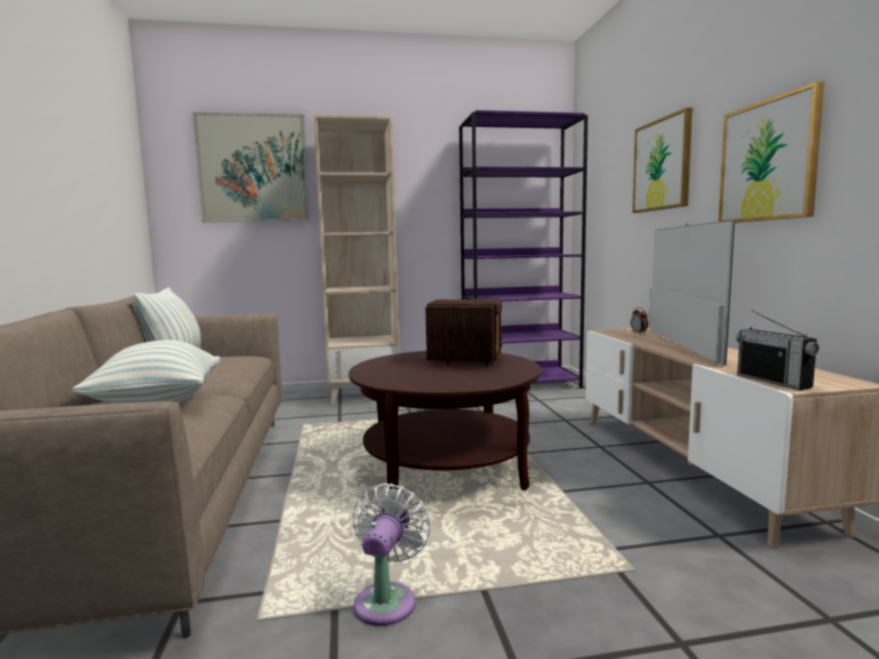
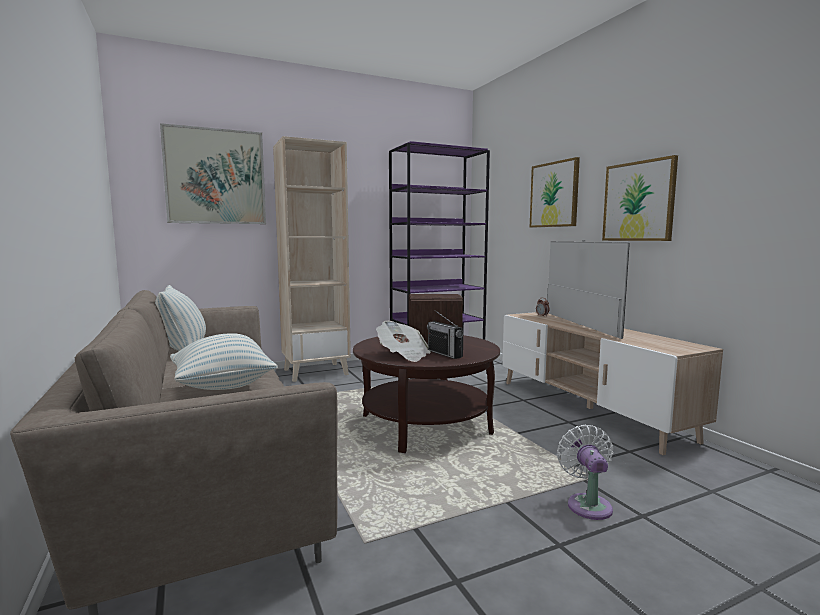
camera: 15 degrees left, 0 degrees up
white fan [352,483,431,626] -> white fan moved to [557,425,613,520]
radio [736,310,819,390] -> radio moved to [427,310,464,359]
none -> newspaper [376,321,431,362]

